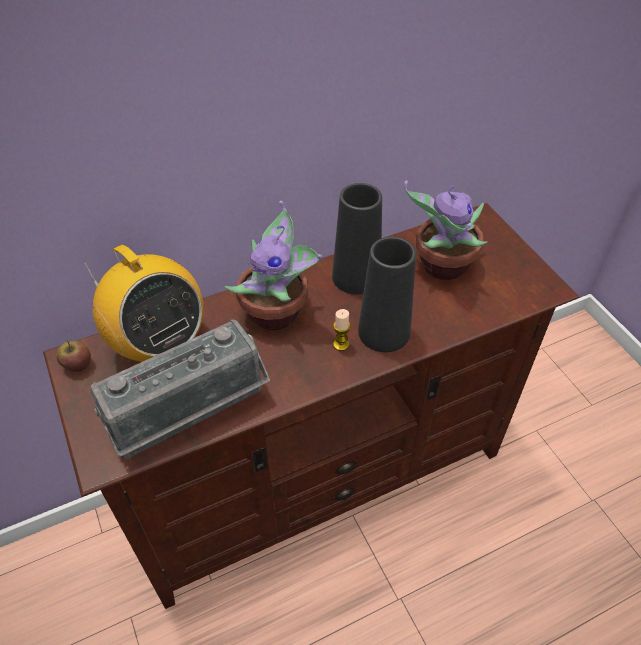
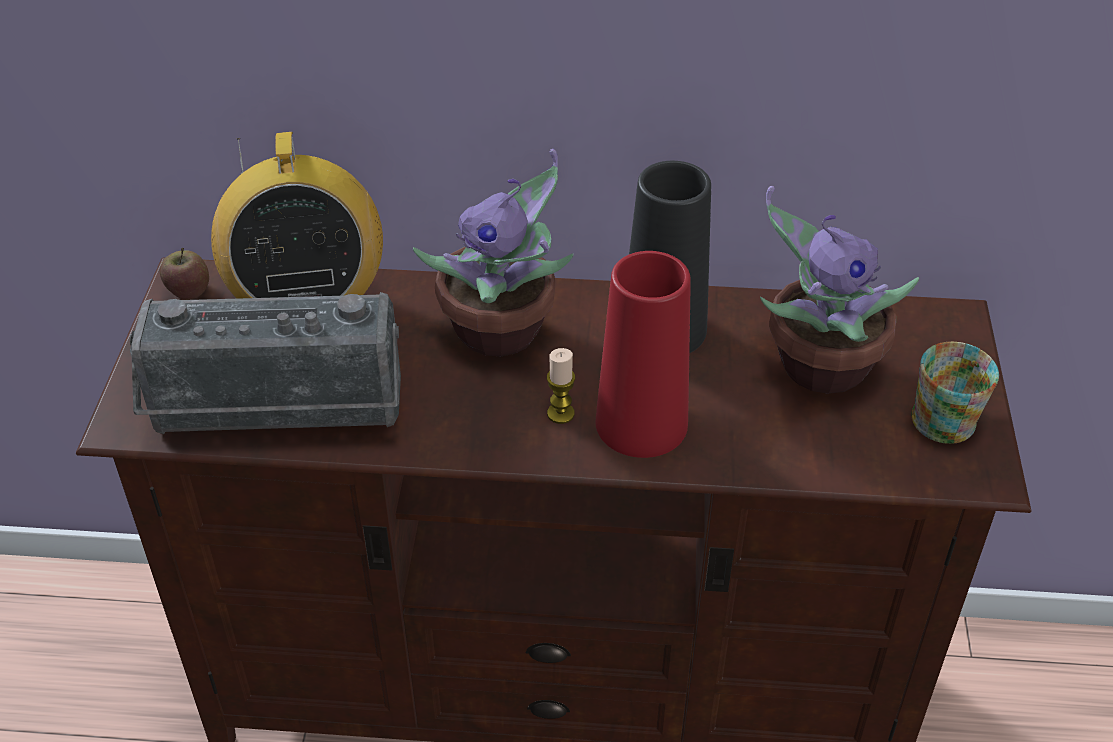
camera: 30 degrees right, 5 degrees down
black vase [358,237,416,352] -> red vase [596,251,691,458]
none -> mug [911,342,999,444]

